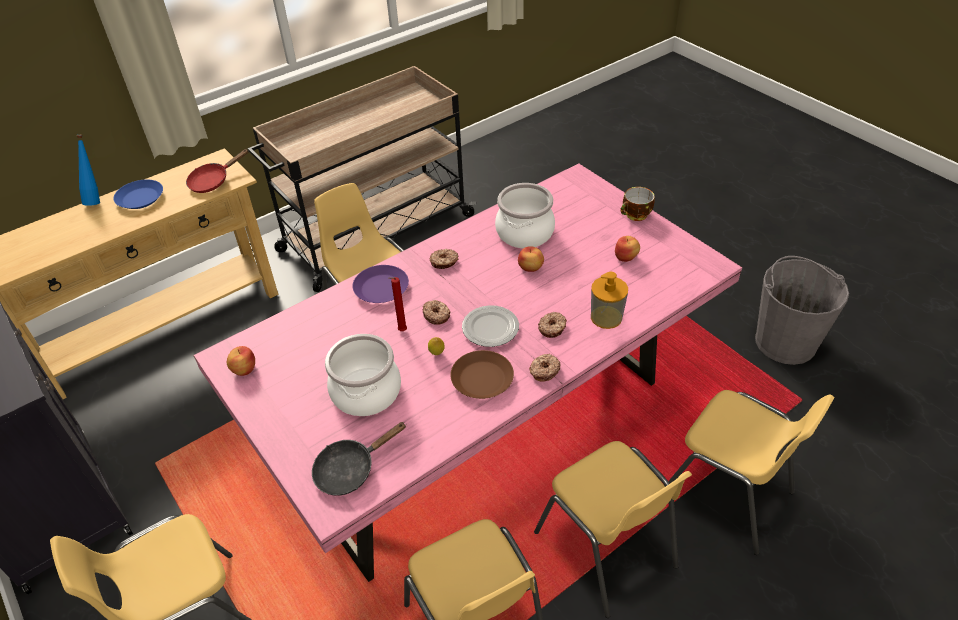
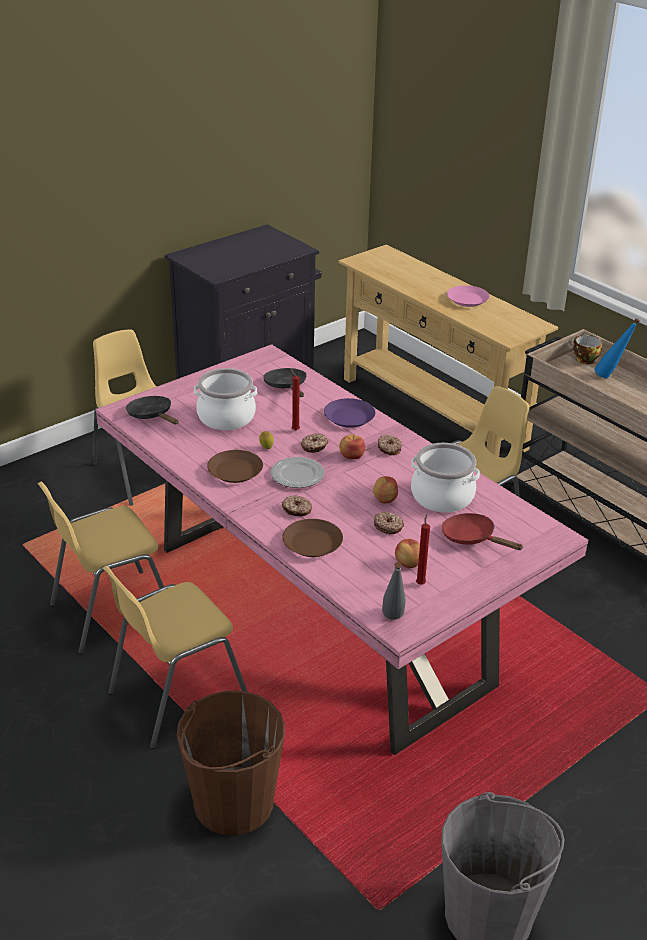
camera: 85 degrees right, 10 degrees down
blue bottle [77,135,100,206] -> blue bottle moved to [595,318,640,378]
blue plate [114,179,163,209] -> pink plate [447,285,490,307]
red frying pan [186,149,249,193] -> red frying pan moved to [442,513,523,550]
apple [227,346,255,376] -> apple moved to [339,435,365,459]
donut [529,353,561,382] -> donut moved to [374,512,404,534]
soap dispenser [591,272,628,329] -> brown plate [282,519,343,557]
cup [620,187,655,221] -> cup moved to [573,335,602,364]
yellow chair [668,390,835,555] -> brown bucket [176,691,285,835]
none -> black frying pan [263,368,307,397]
none -> grey bottle [382,562,406,620]
none -> red candle [416,514,430,585]

